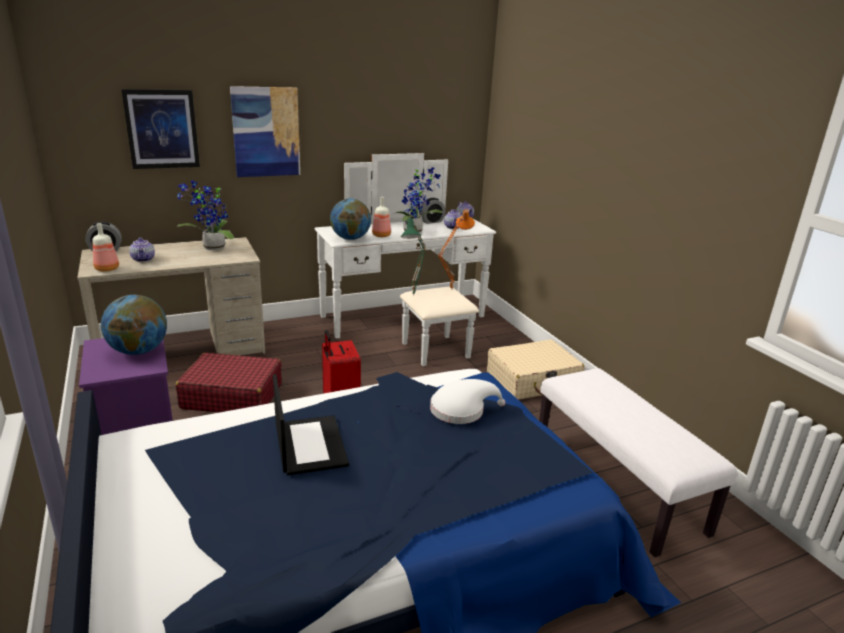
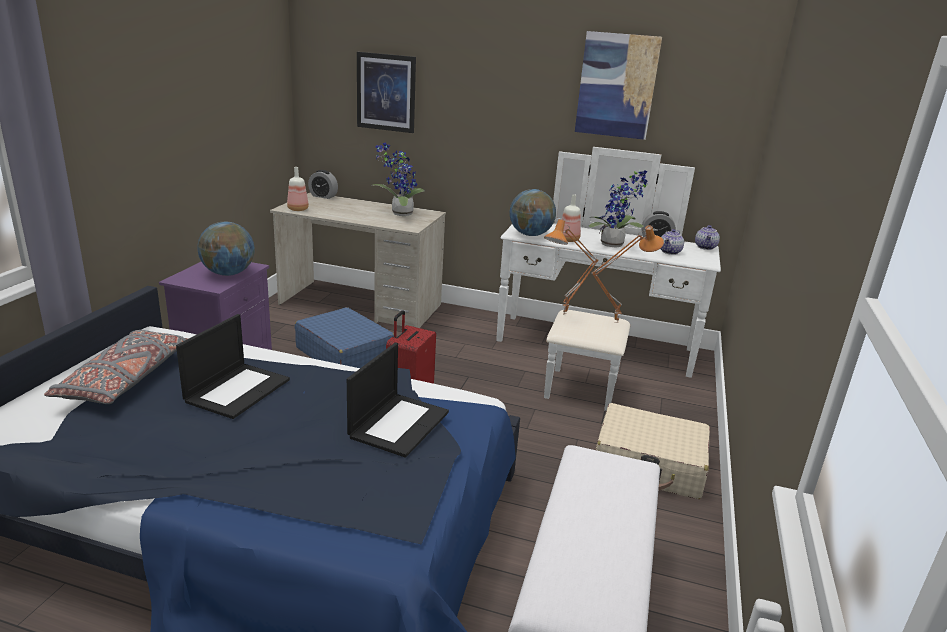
camera: 40 degrees right, 0 degrees up
teapot [129,238,155,262] -> none
red suitcase [175,353,282,413] -> blue suitcase [295,307,394,368]
picture [230,86,300,177] -> picture moved to [575,31,662,140]
green table lamp [401,218,426,296] -> orange table lamp [544,219,599,314]
white hat [430,379,506,424] -> laptop [347,342,449,458]
none -> grey pillow [44,330,188,404]

